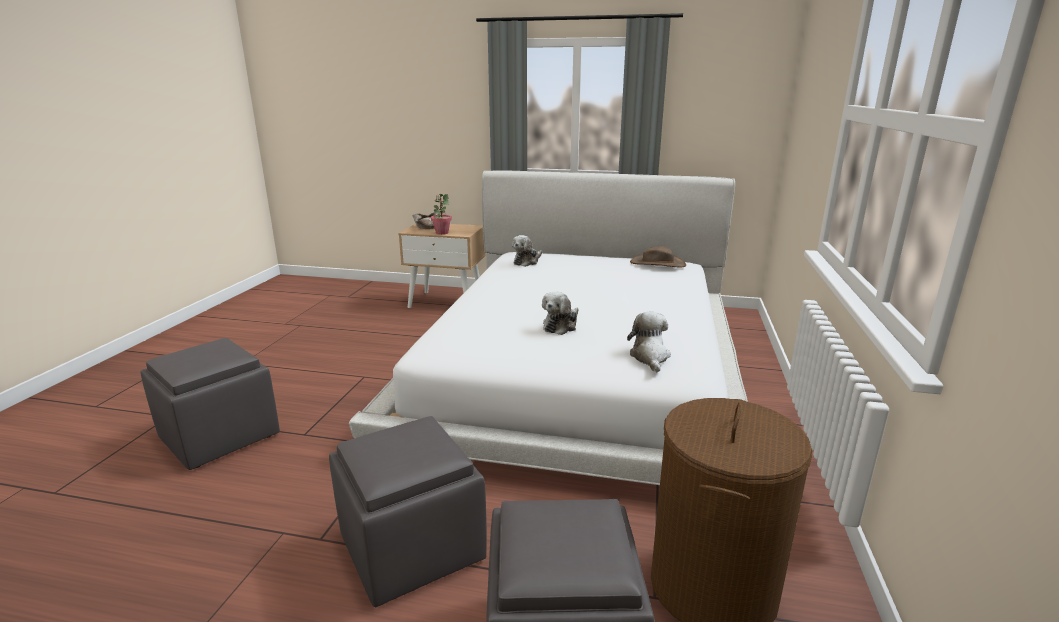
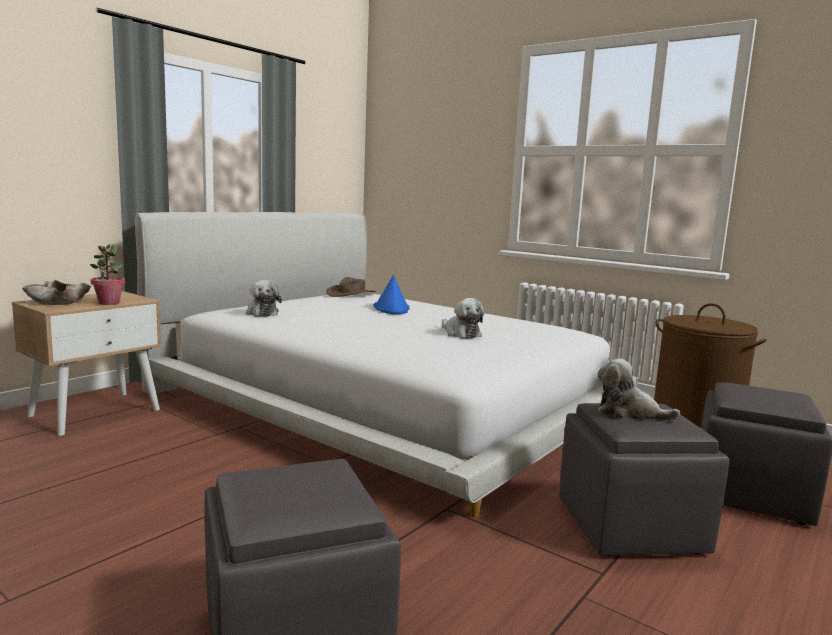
camera: 65 degrees left, 10 degrees down
plush toy [627,312,671,372] -> plush toy moved to [598,358,680,421]
none -> blue hat [374,275,410,314]

